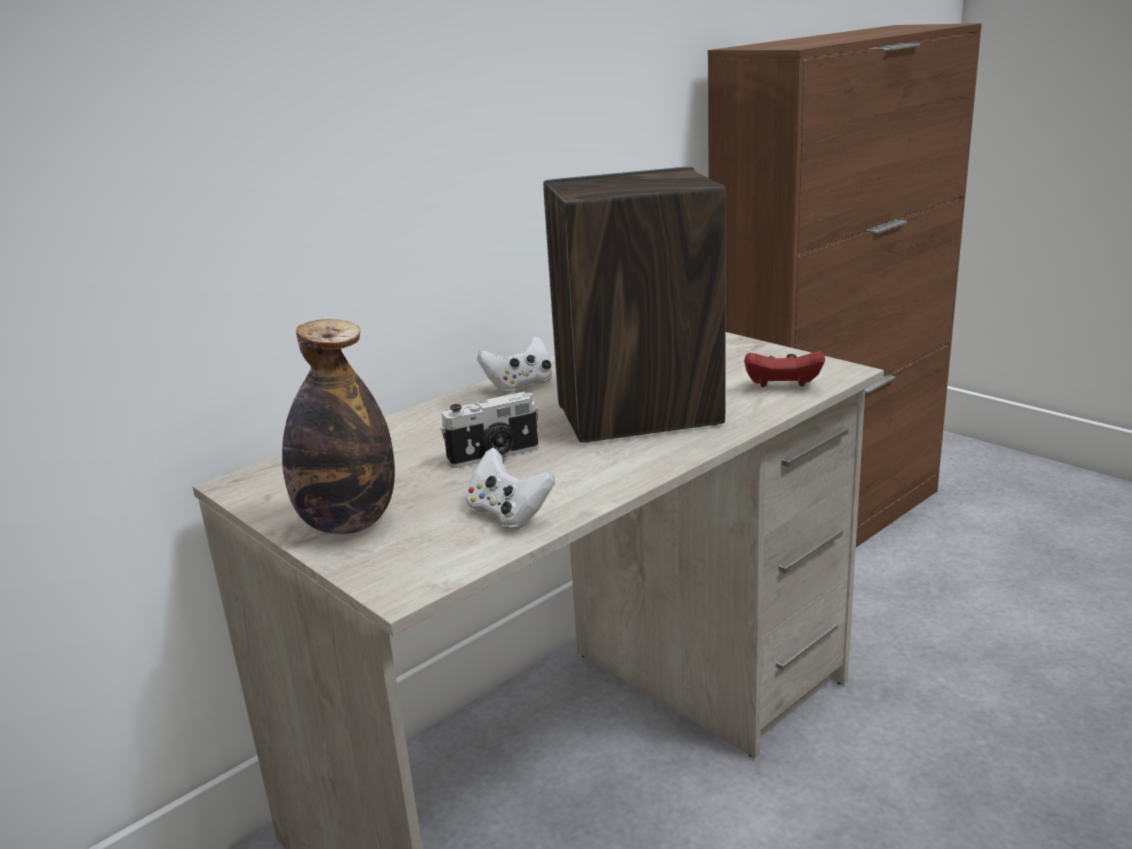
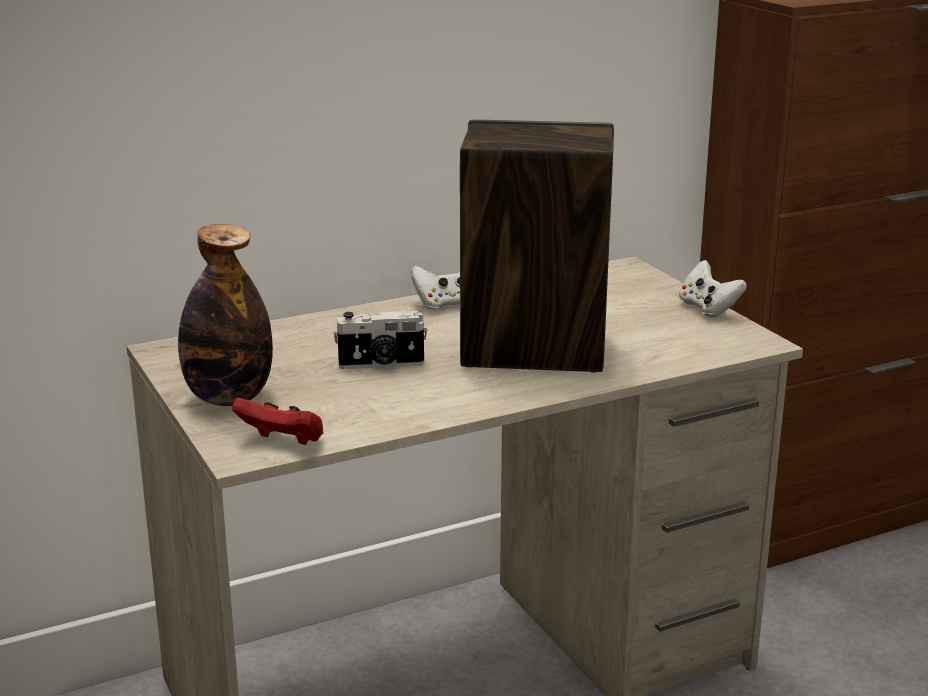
camera: 15 degrees right, 0 degrees up
white game controller [466,448,555,530] -> white game controller moved to [679,260,747,318]
red game controller [744,351,825,387] -> red game controller moved to [232,398,324,445]

